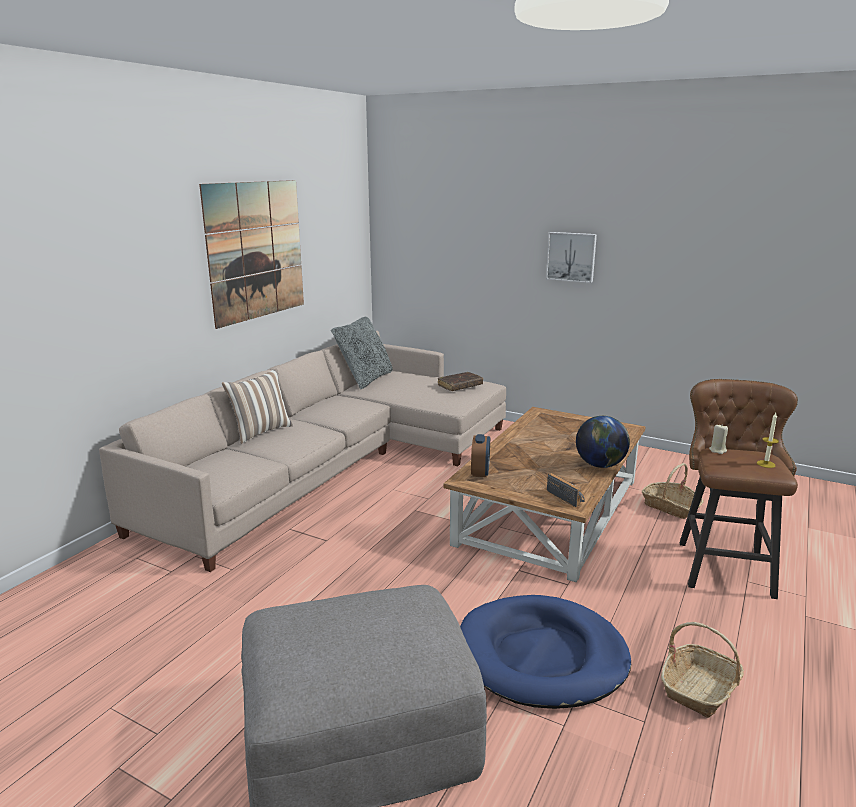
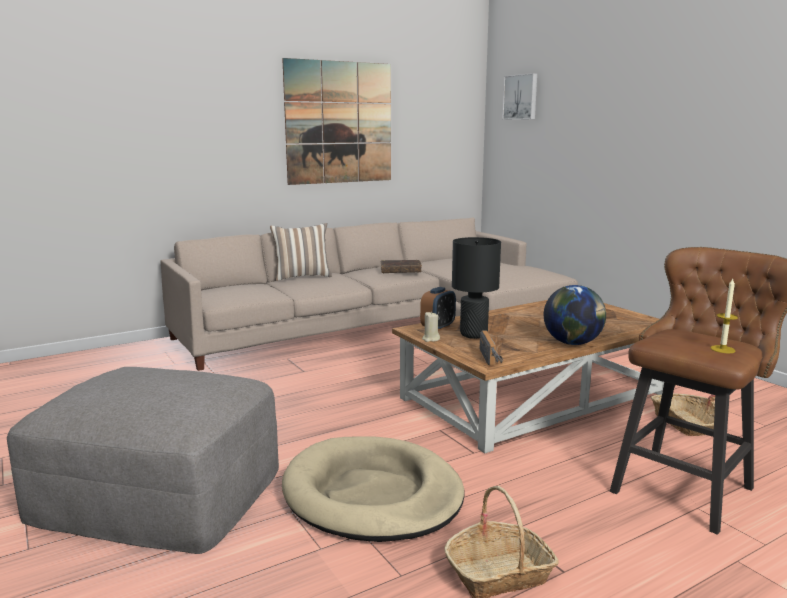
camera: 30 degrees right, 5 degrees down
grey pillow [331,317,393,389] -> none
brown book [438,372,483,391] -> brown book moved to [381,260,422,273]
blue dog bed [460,595,631,709] -> beige dog bed [282,436,465,542]
picture [546,232,597,283] -> picture moved to [502,73,537,120]
beige candle [709,425,728,454] -> beige candle moved to [422,311,440,342]
none -> black table lamp [452,237,501,339]

